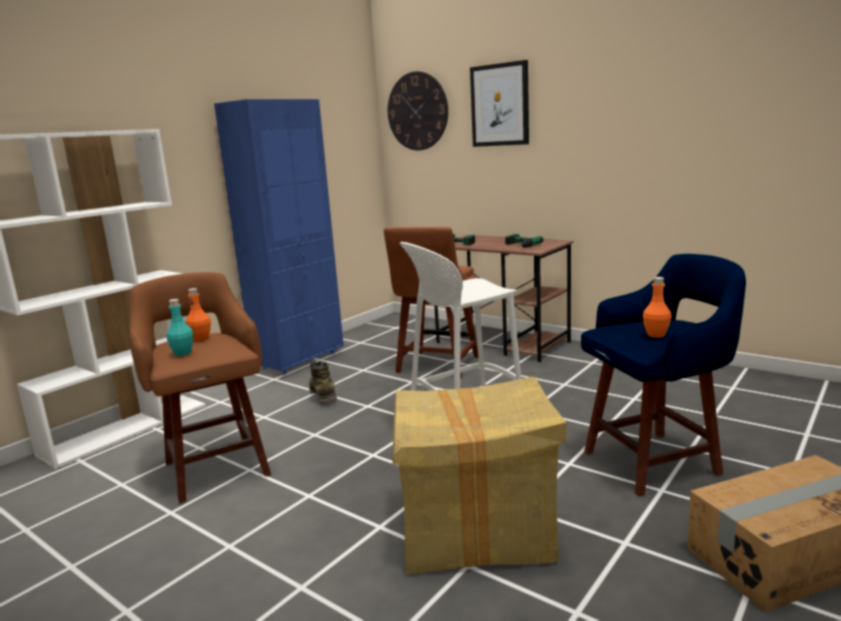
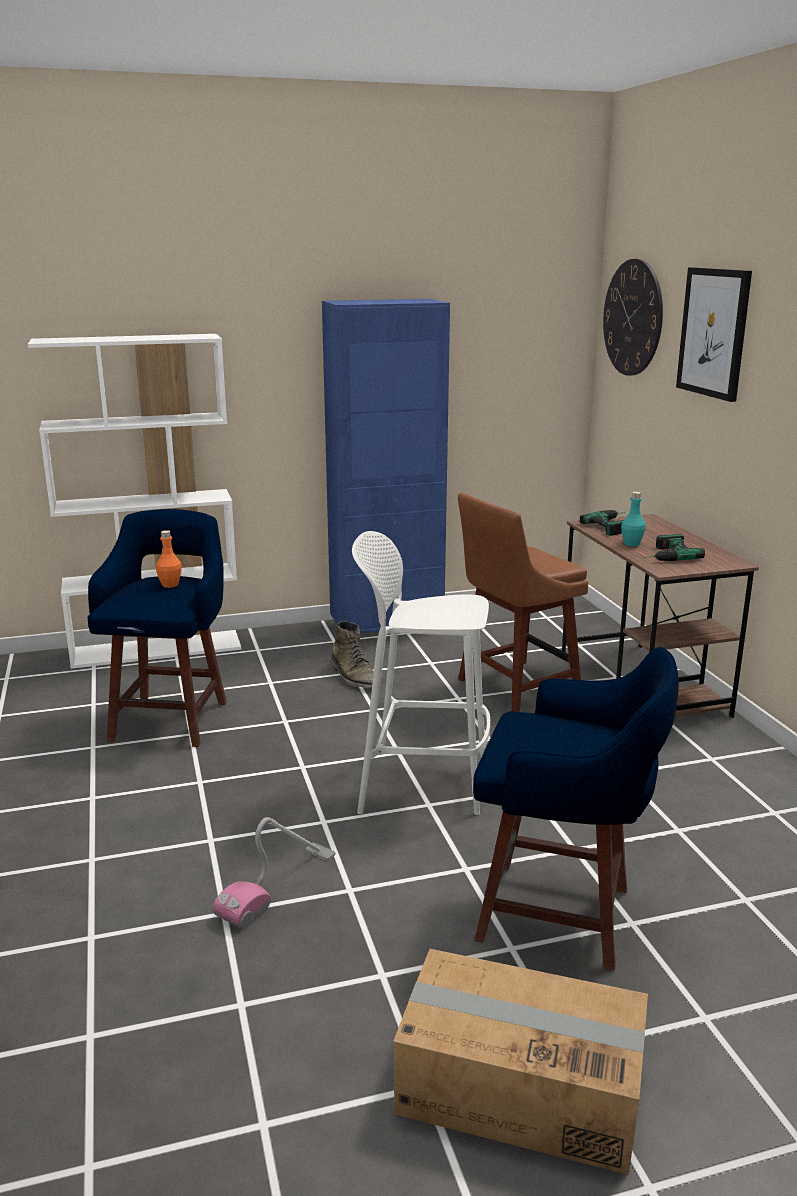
camera: 35 degrees right, 5 degrees up
brown stool [129,272,271,503] -> blue stool [88,509,227,747]
turquoise bottle [167,299,193,356] -> turquoise bottle moved to [621,492,646,546]
green boot [309,361,337,404] -> green boot turned 135 degrees clockwise [331,621,374,688]
cardboard box [393,377,566,575] -> vacuum cleaner [213,817,335,928]
orange bottle [643,277,672,338] -> none

